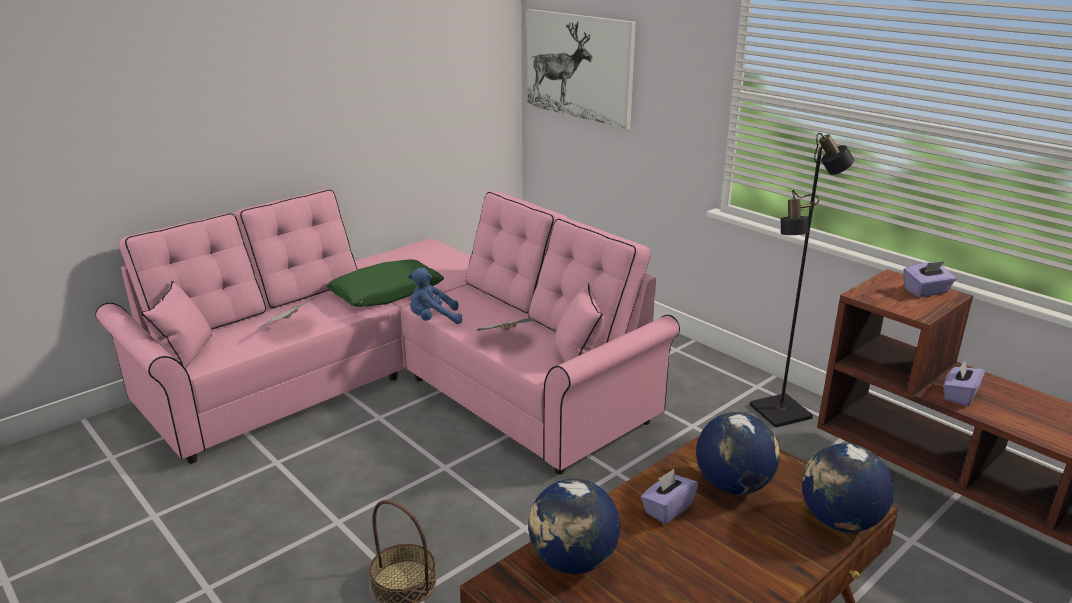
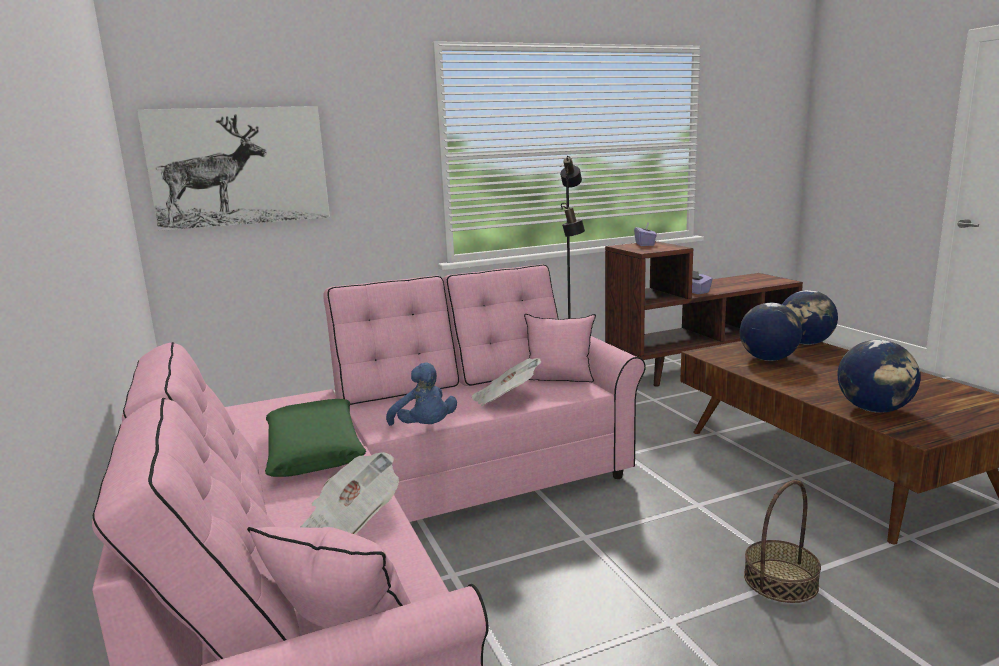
camera: 70 degrees left, 10 degrees down
blue plush toy [408,267,462,324] -> blue plush toy turned 45 degrees counterclockwise [386,362,457,426]
purple tissue box [641,469,698,524] -> none

